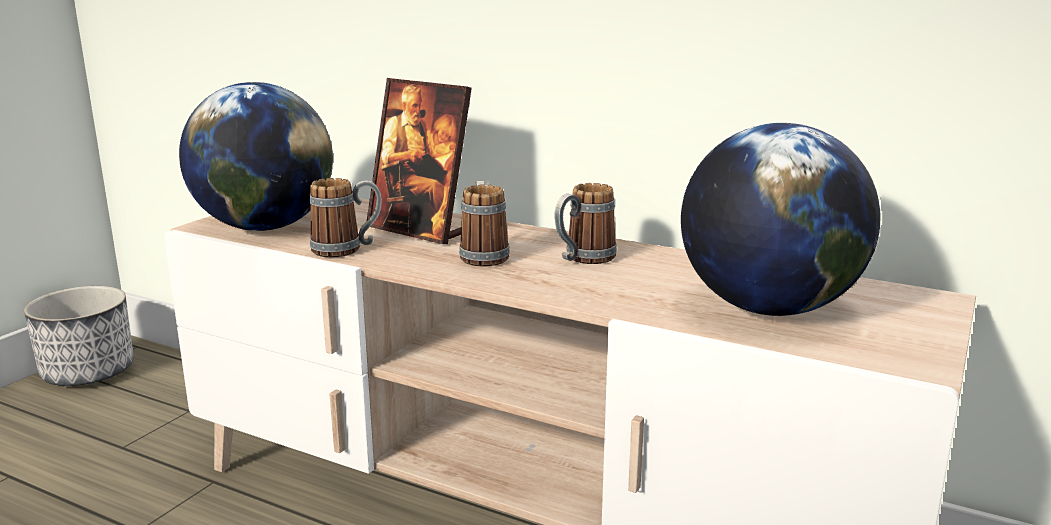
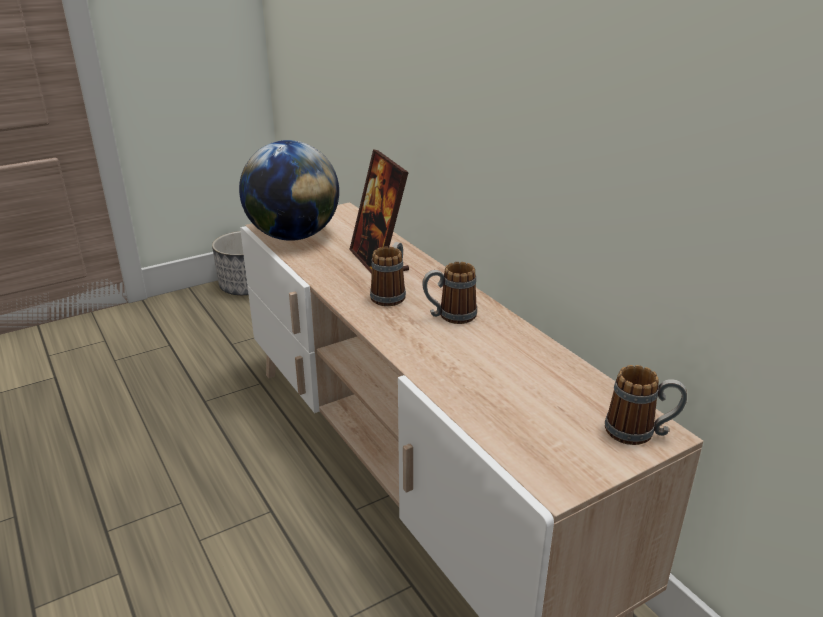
camera: 30 degrees right, 10 degrees up
mug [310,178,382,257] -> mug moved to [605,365,687,445]
globe [681,123,880,316] -> none

